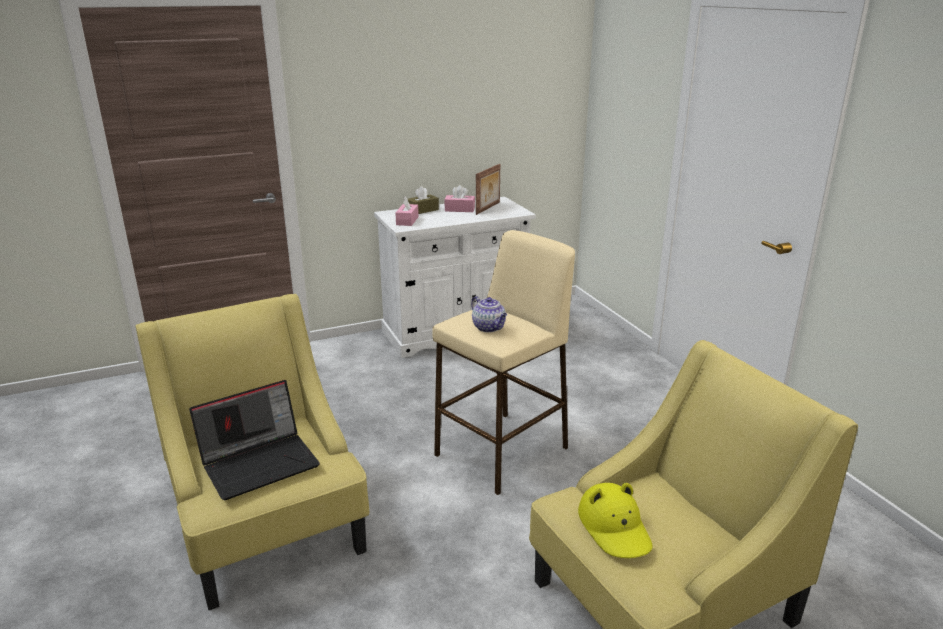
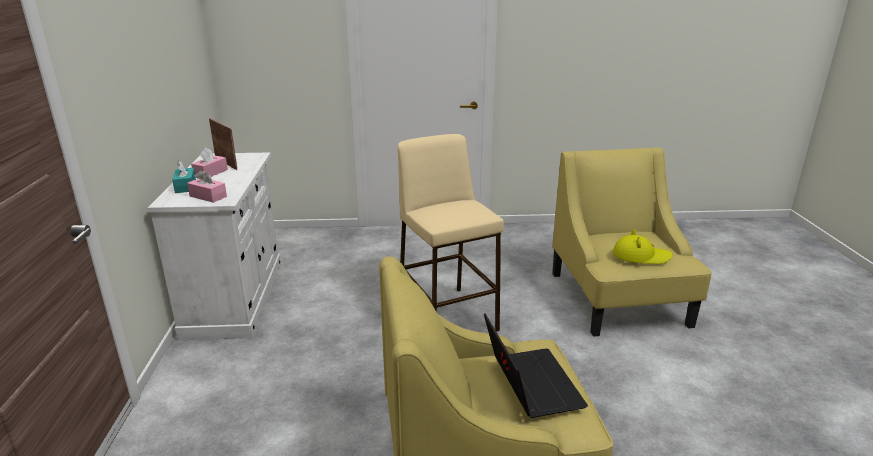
camera: 70 degrees left, 0 degrees up
brown tissue box [408,186,439,214] -> turquoise tissue box [172,160,196,193]
teapot [471,296,507,332] -> none

